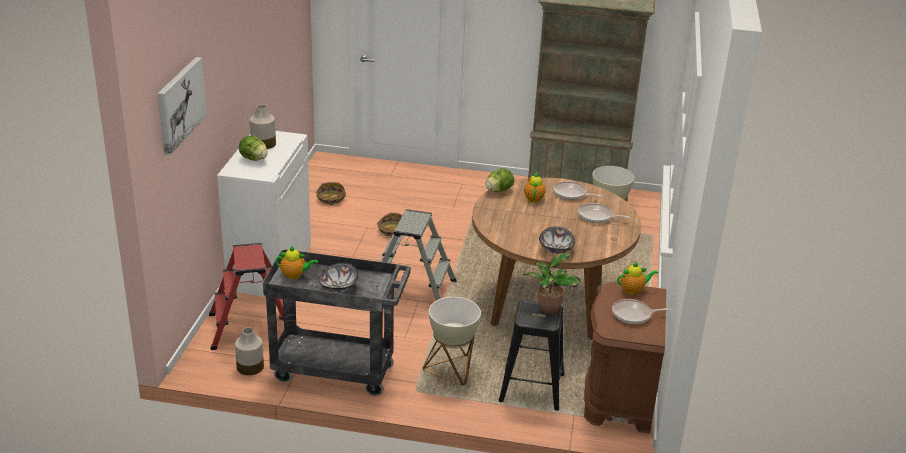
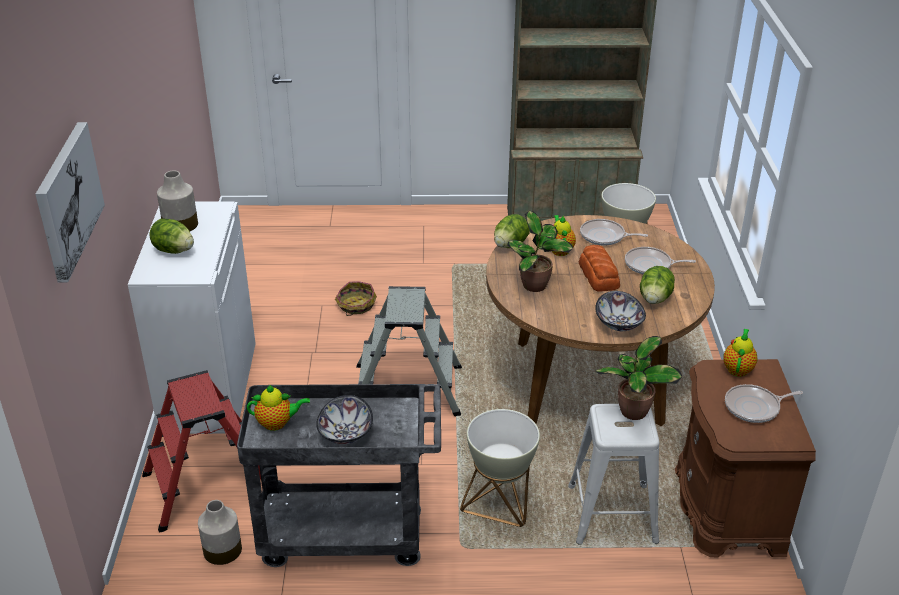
camera: 10 degrees left, 5 degrees up
basket [316,182,346,205] -> none
black stool [498,300,564,411] -> white stool [568,404,659,545]
teapot [617,262,658,295] -> teapot turned 45 degrees counterclockwise [723,329,757,377]
none -> potted plant [507,211,573,292]
none -> bread [579,245,620,292]
none -> lettuce [640,266,675,304]

